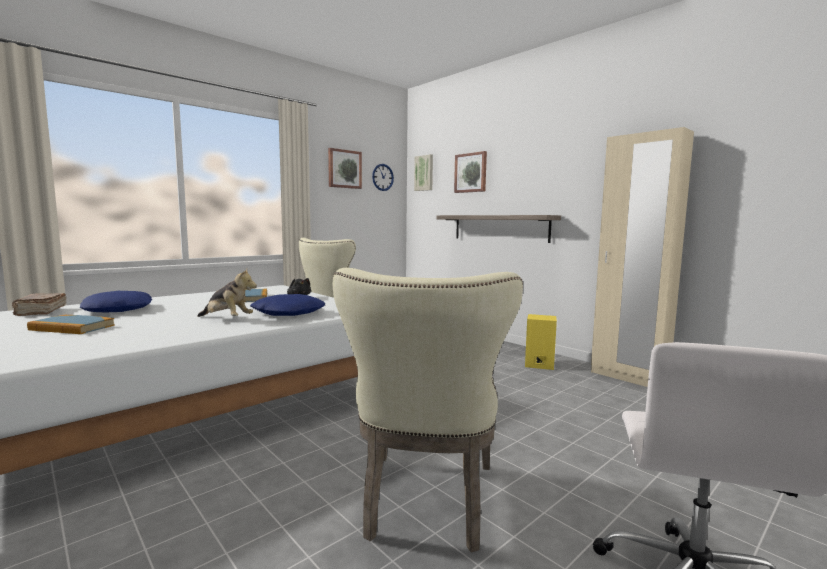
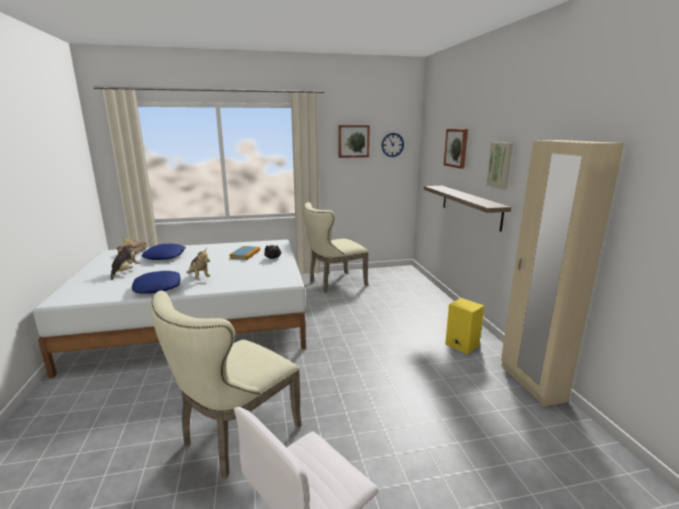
camera: 30 degrees right, 10 degrees up
book [27,315,115,334] -> plush toy [111,237,141,280]
blue pillow [250,294,325,316] -> blue pillow moved to [132,271,181,293]
picture [414,154,433,191] -> picture moved to [486,142,513,190]

